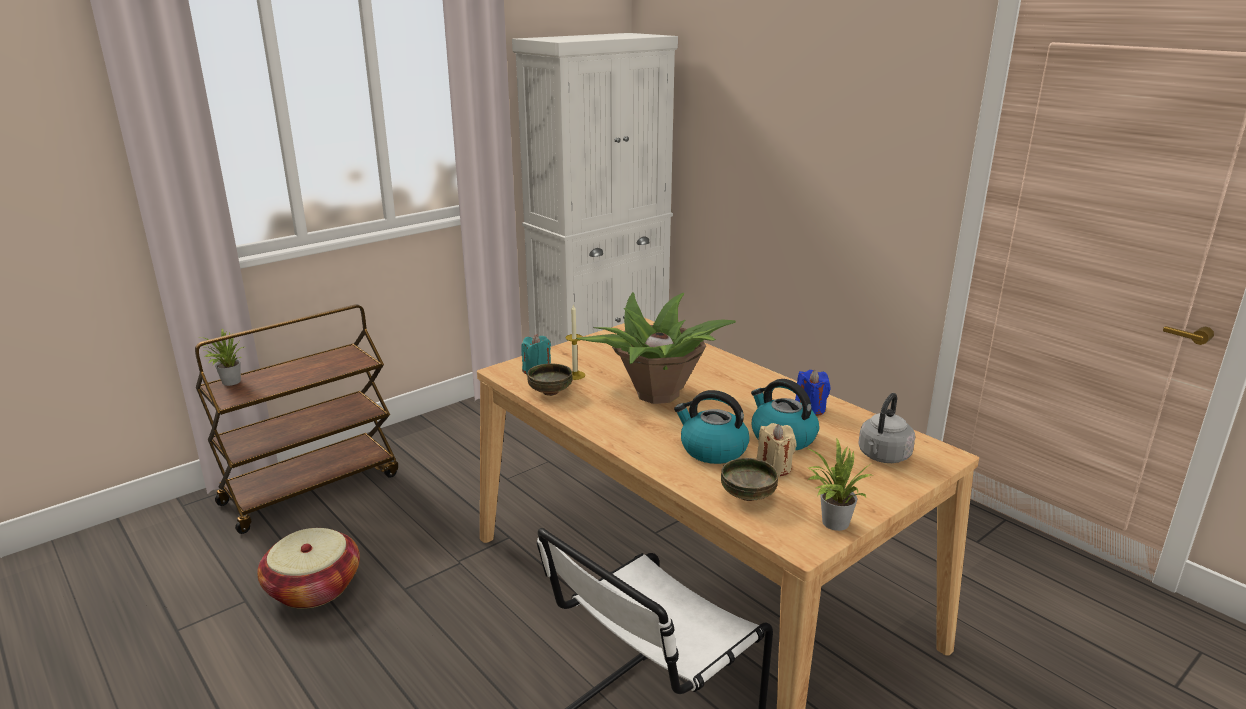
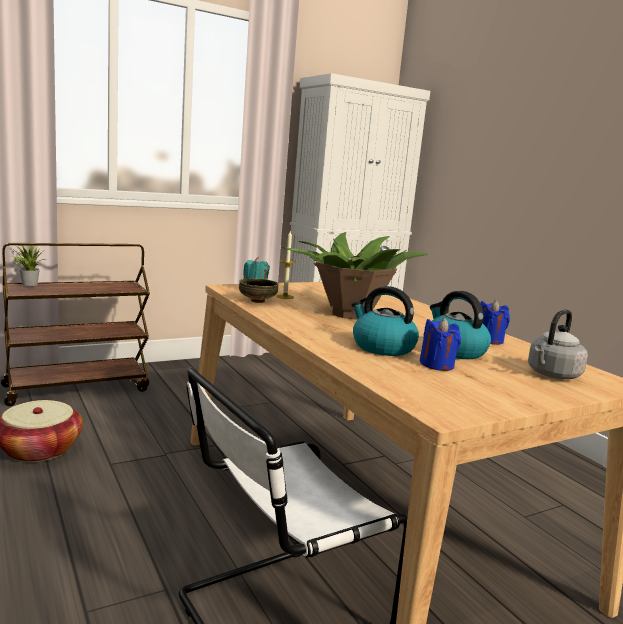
camera: 10 degrees right, 10 degrees down
bowl [721,458,778,501] -> none
beige candle [756,423,797,476] -> blue candle [420,318,461,371]
potted plant [806,439,873,531] -> none

